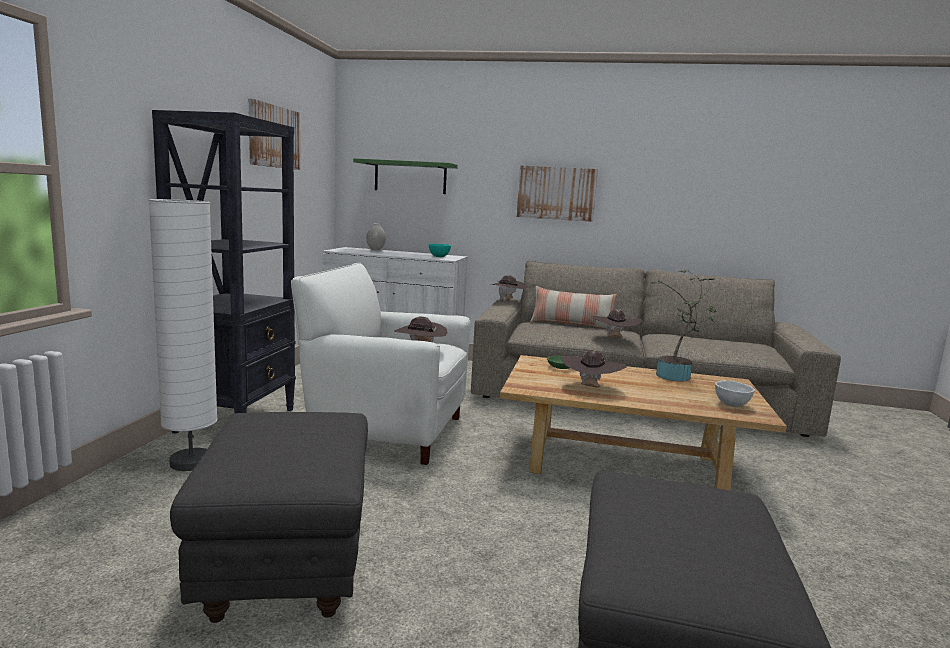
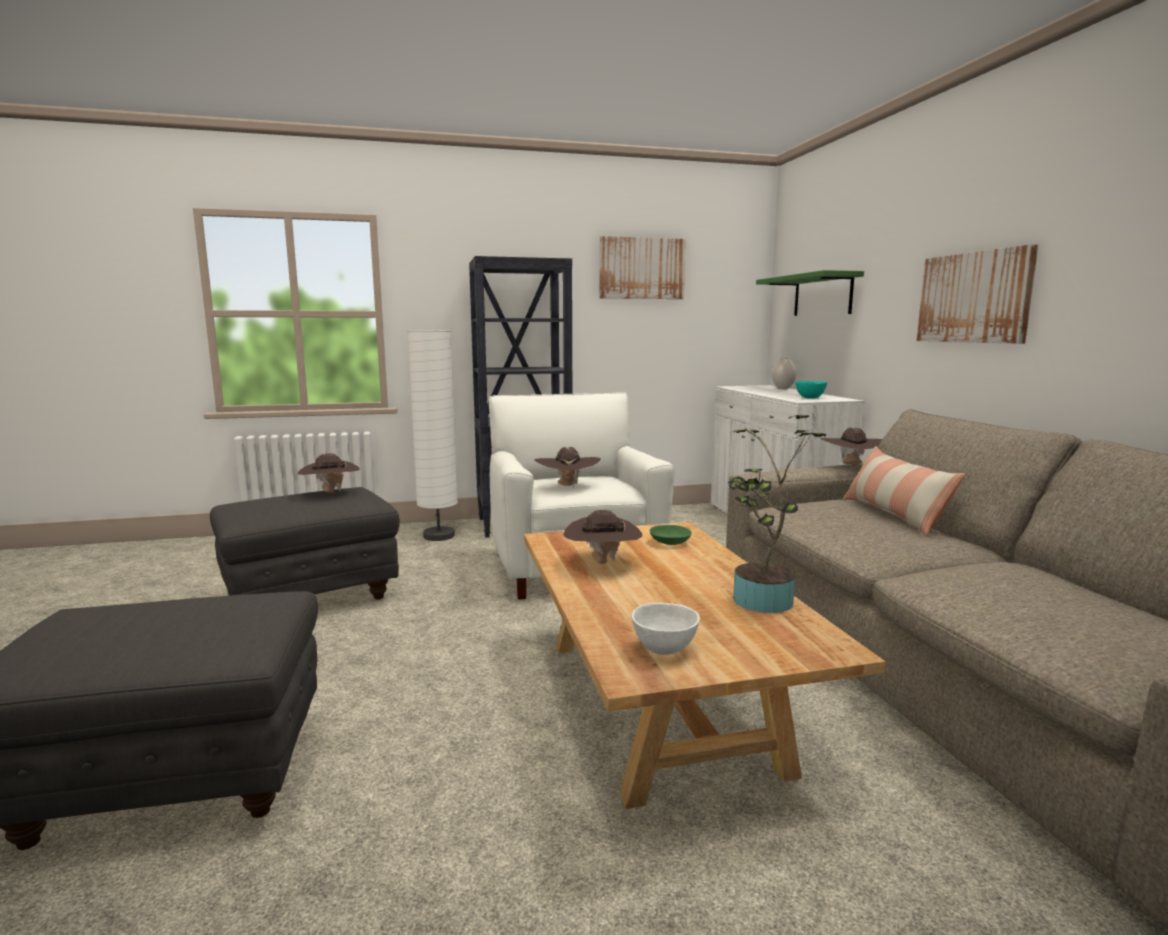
camera: 65 degrees right, 0 degrees up
brown hat [591,309,643,338] -> brown hat moved to [297,453,360,493]

